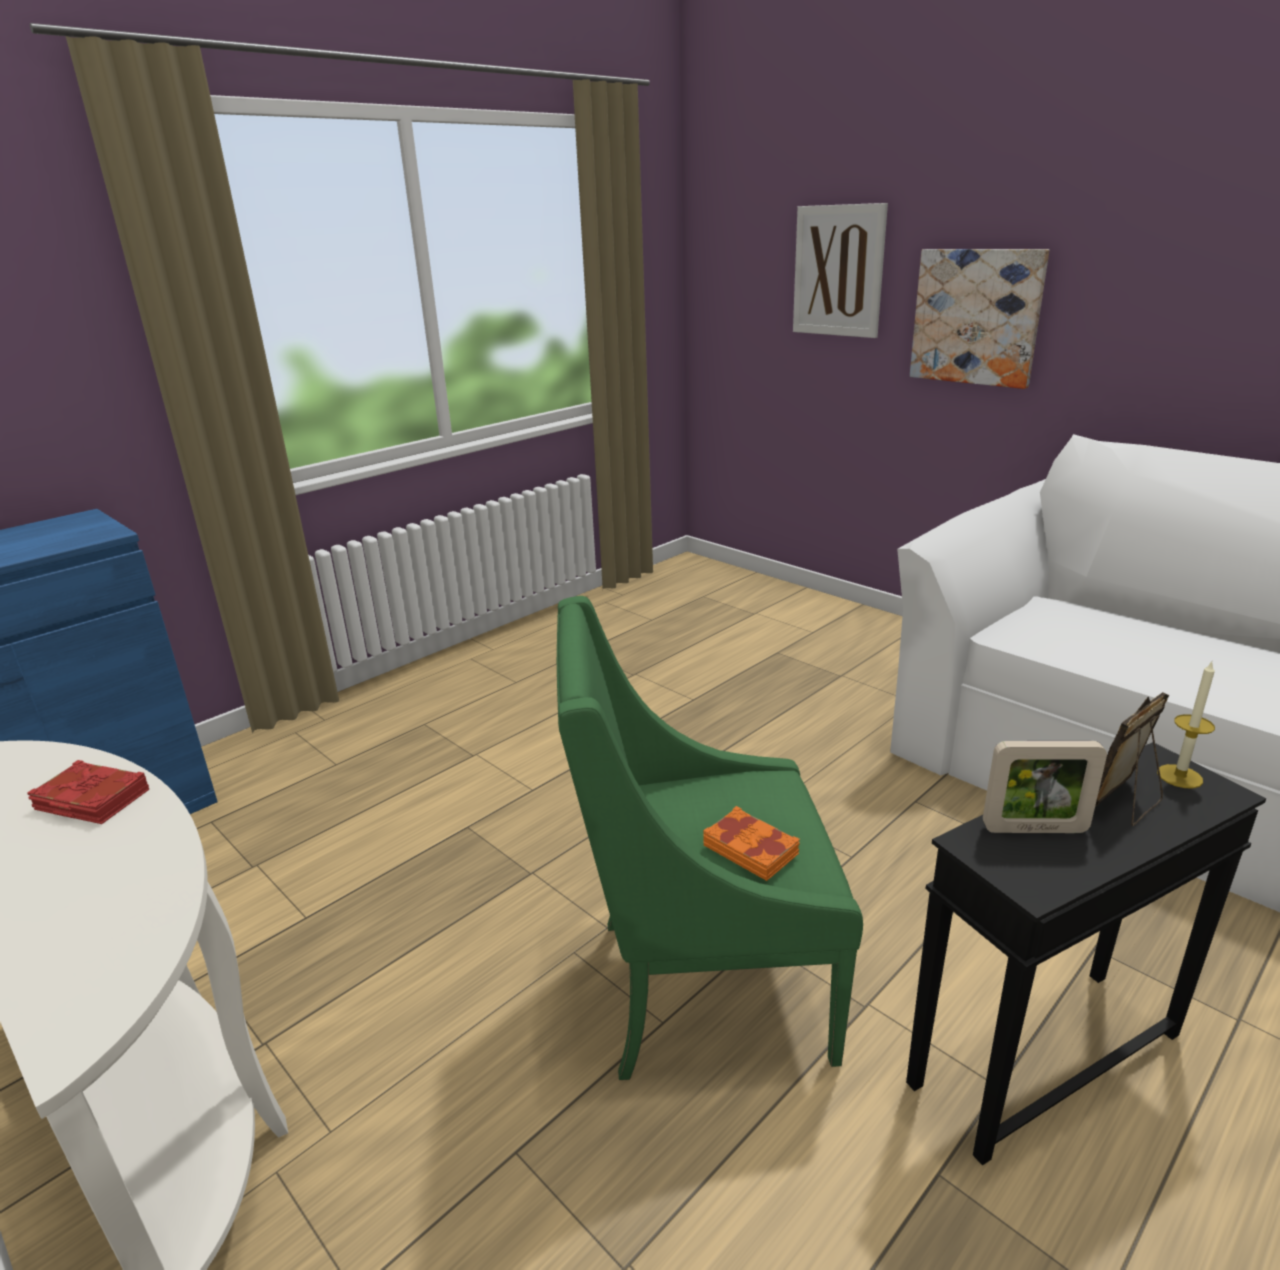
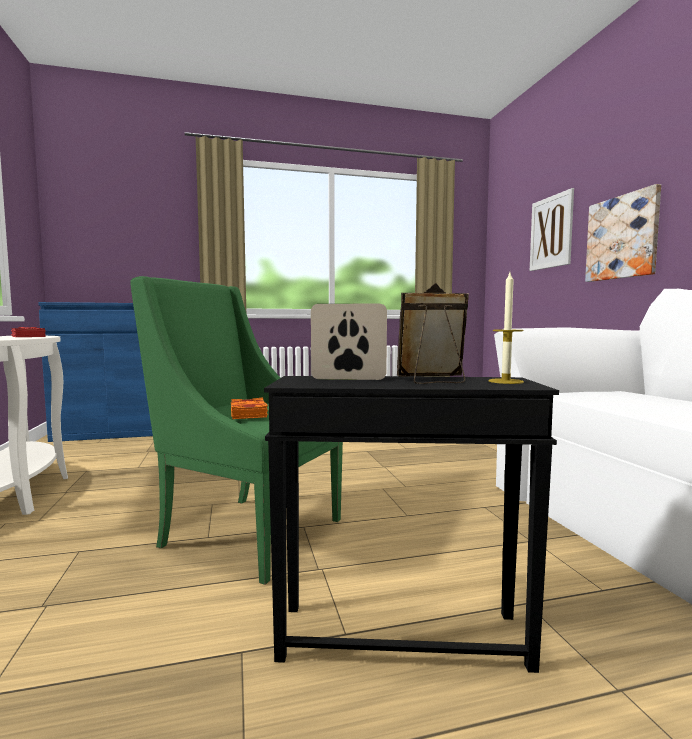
camera: 30 degrees right, 20 degrees down
picture frame [983,741,1107,833] -> picture frame turned 150 degrees clockwise [311,304,387,380]

